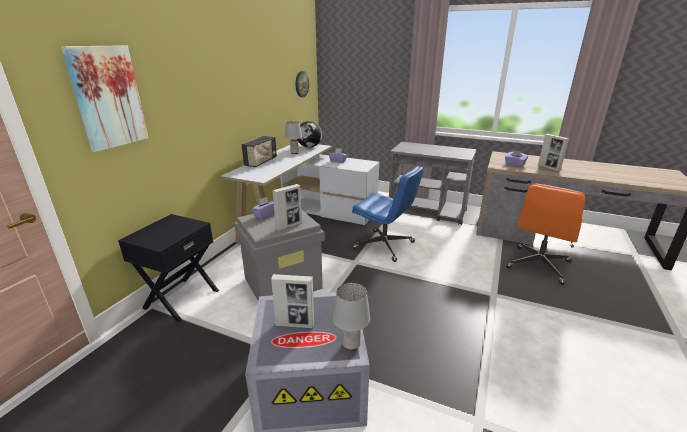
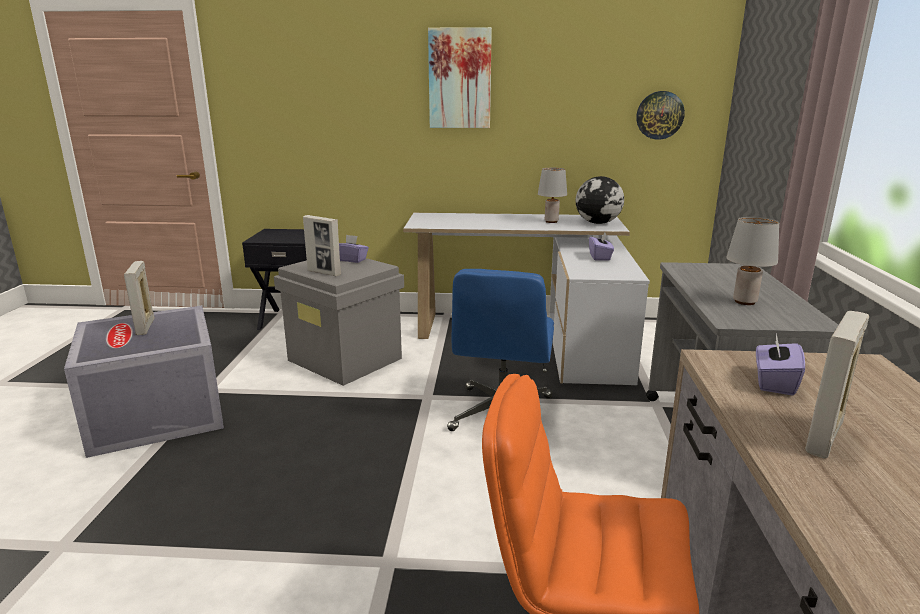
camera: 70 degrees right, 5 degrees down
picture [61,45,149,152] -> picture moved to [428,27,492,128]
radio [241,136,277,167] -> none
grey table lamp [333,283,370,351] -> grey table lamp moved to [726,217,780,305]

